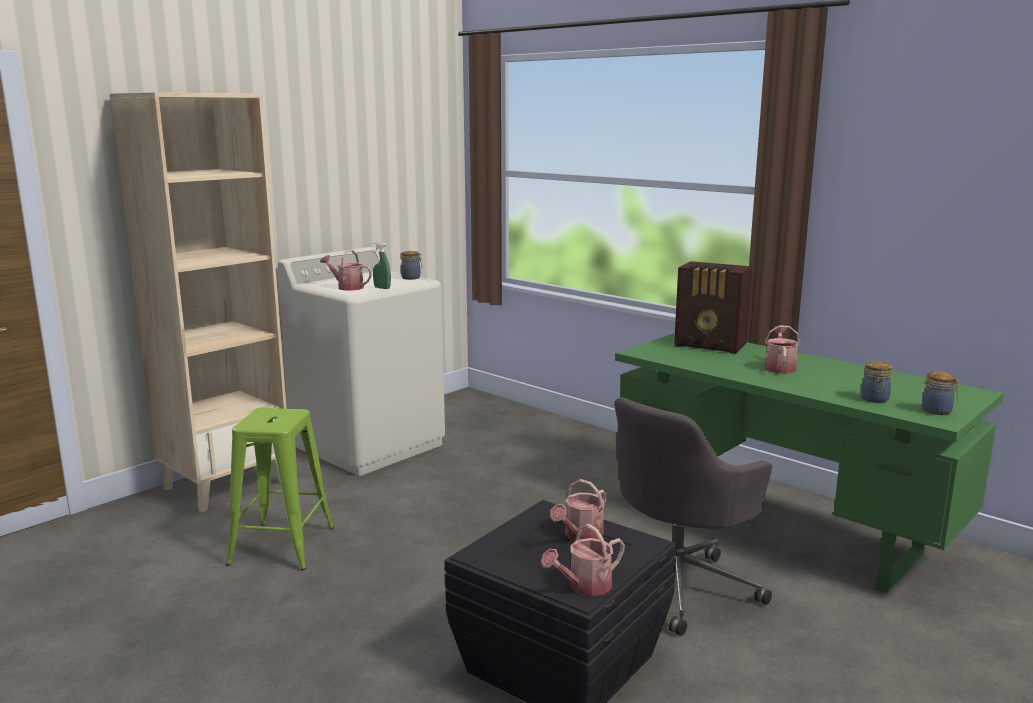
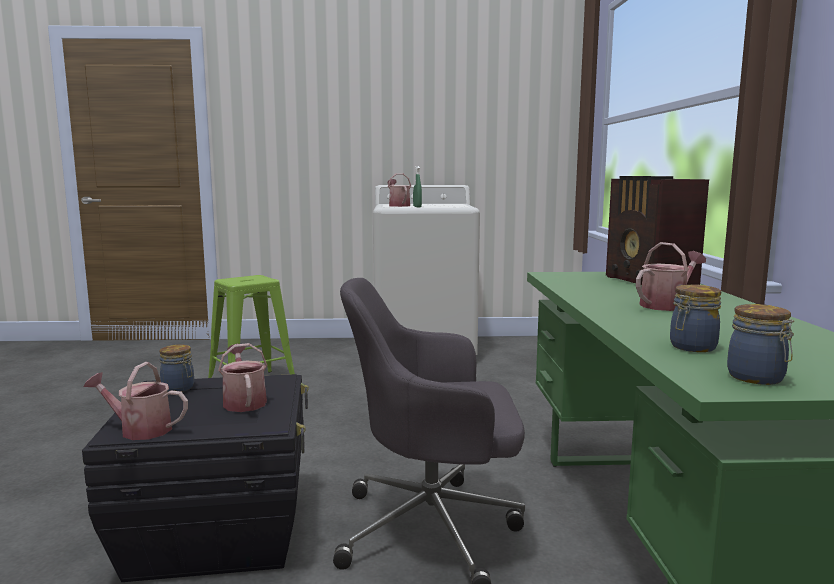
camera: 45 degrees right, 5 degrees down
beige bookcase [110,92,287,513] -> none
jar [401,251,422,280] -> jar moved to [159,344,194,392]
watering can [550,479,606,541] -> watering can turned 75 degrees clockwise [218,343,267,412]

